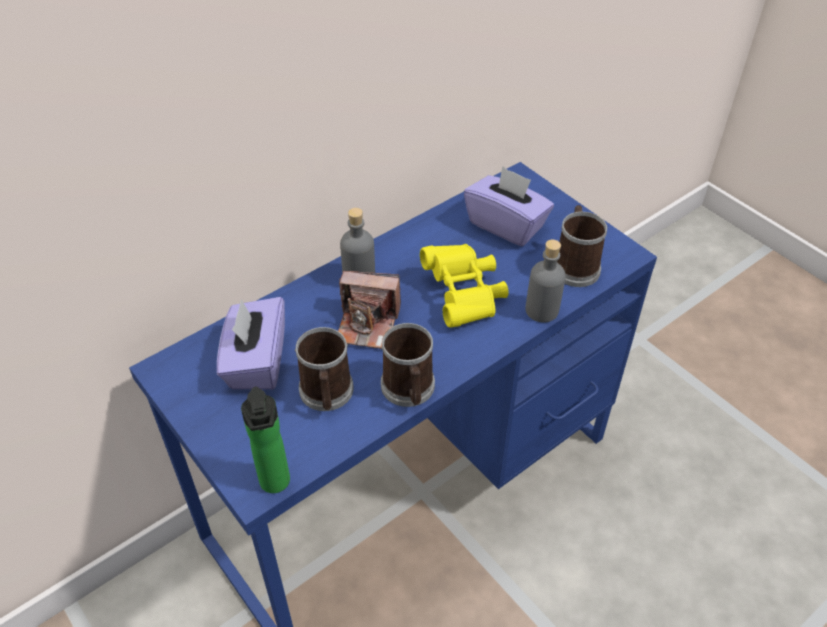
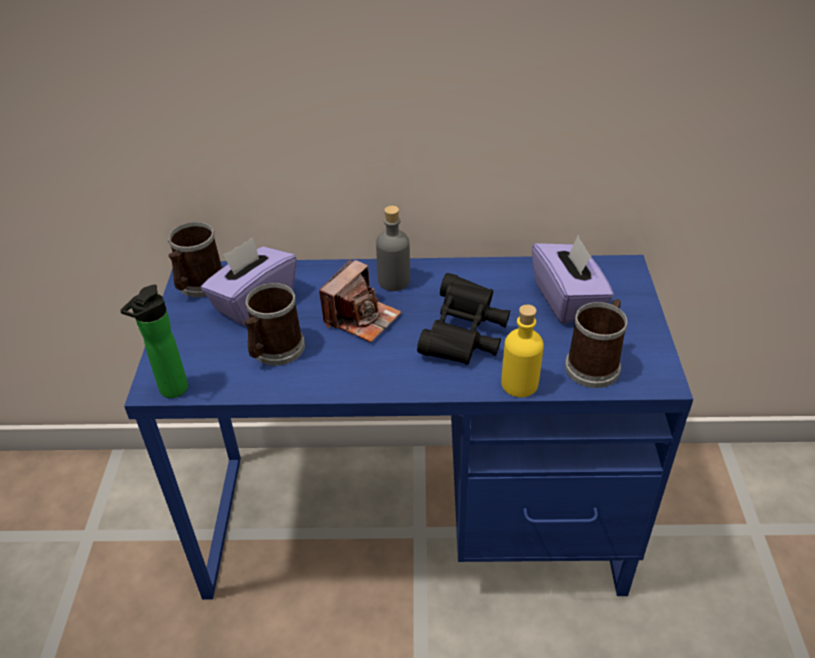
camera: 40 degrees right, 5 degrees down
camera [338,271,401,349] -> camera turned 105 degrees counterclockwise [319,259,401,342]
mug [381,323,435,407] -> mug moved to [168,222,222,297]
yellow binoculars [420,244,509,328] -> black binoculars [417,273,510,365]
grey bottle [525,240,566,322] -> yellow bottle [501,304,544,397]

